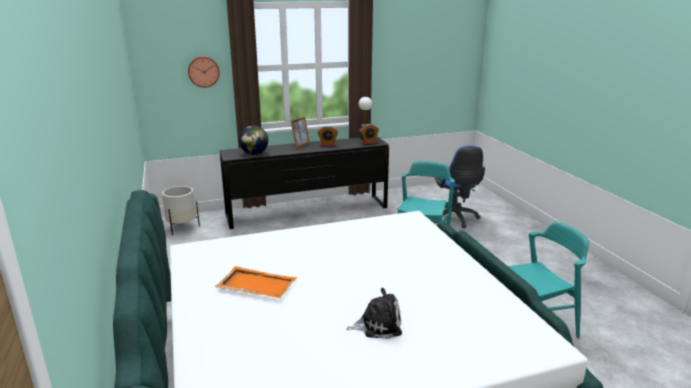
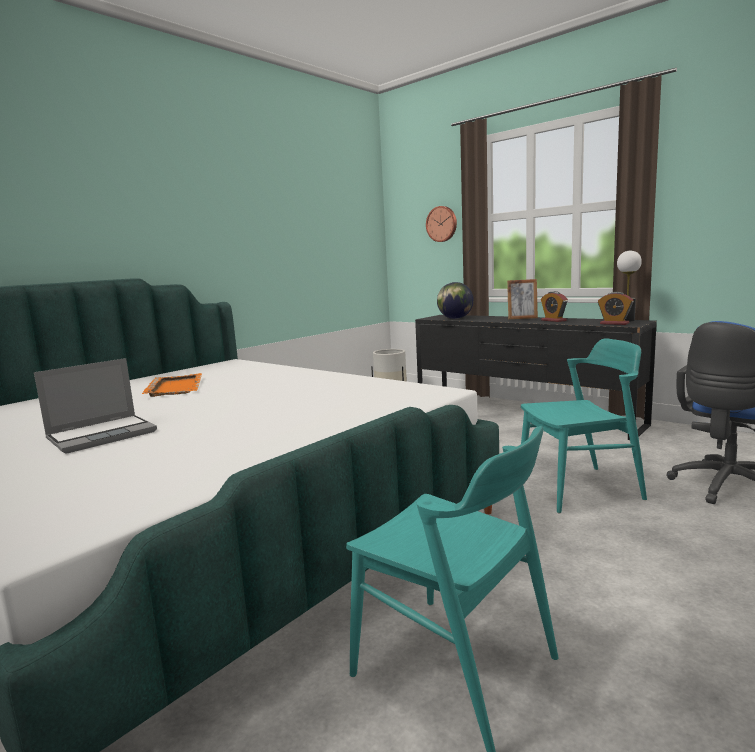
camera: 60 degrees right, 10 degrees down
plush toy [346,288,402,339] -> laptop [34,358,157,454]

